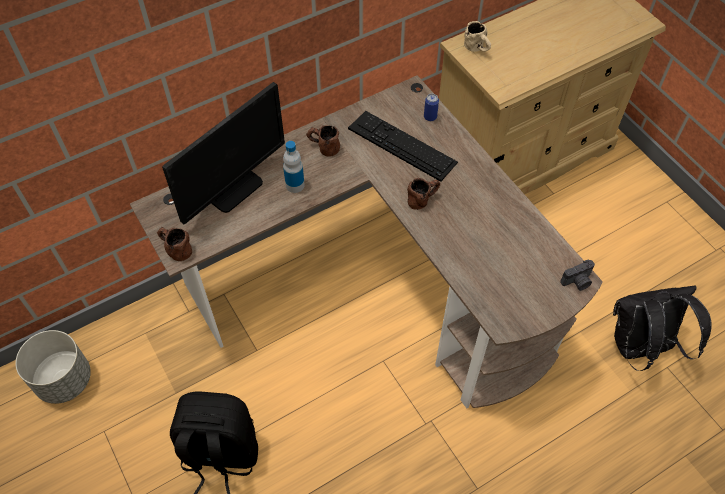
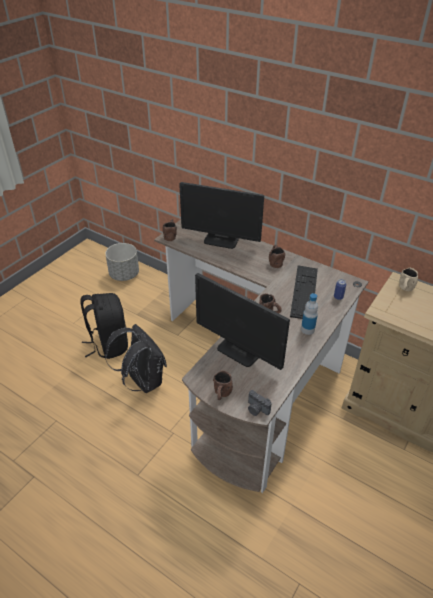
camera: 65 degrees right, 15 degrees down
bottle [283,141,305,193] -> bottle moved to [301,293,318,335]
black backpack [613,285,712,371] -> black backpack moved to [105,324,167,393]
none -> monitor [195,273,290,370]
none -> brown mug [213,370,233,400]

